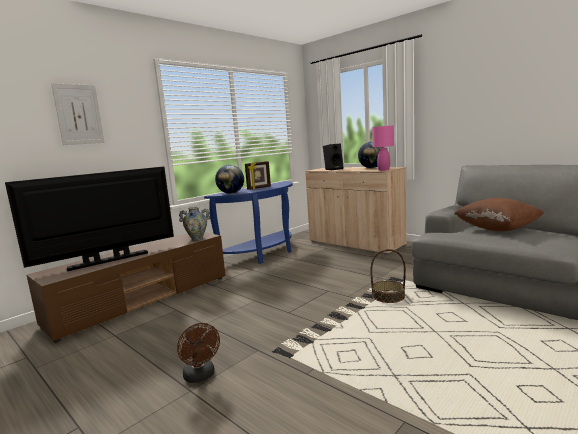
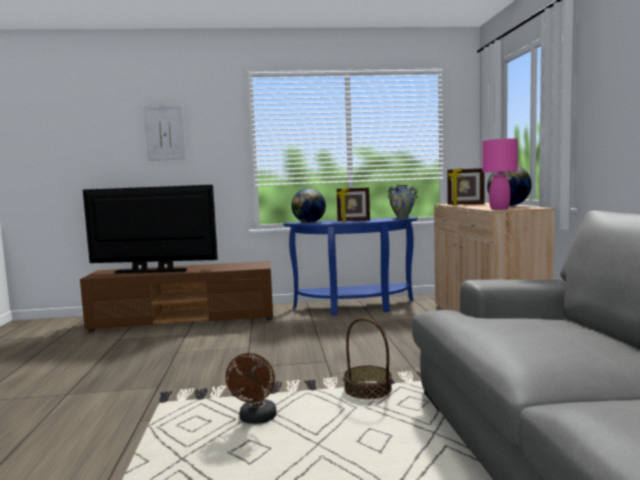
camera: 40 degrees right, 5 degrees down
brown fan [177,323,220,383] -> brown fan moved to [226,353,276,424]
vase [179,207,210,241] -> vase moved to [388,184,418,219]
black speaker [323,144,343,170] -> picture frame [447,167,484,205]
brown pillow [454,198,544,231] -> none

